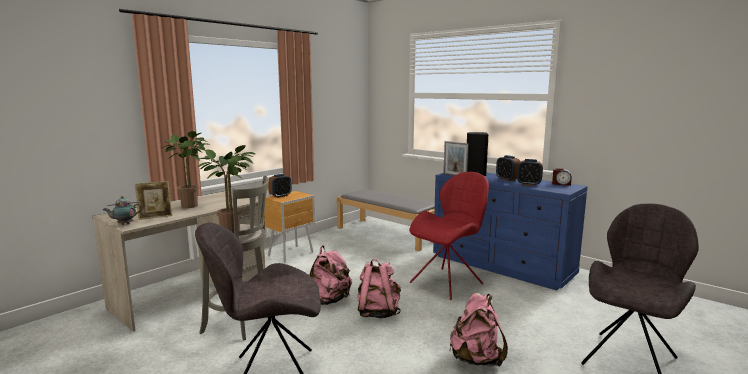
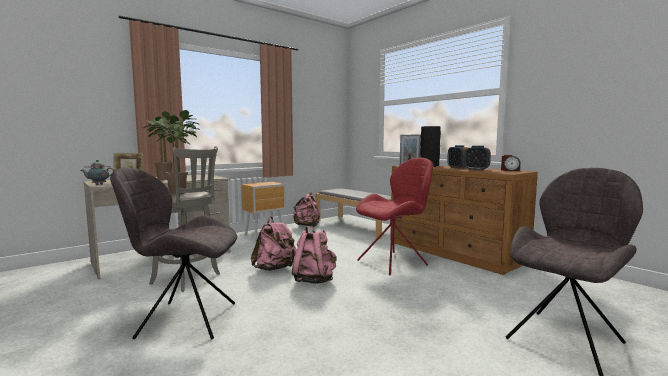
camera: 10 degrees right, 5 degrees down
alarm clock [268,174,292,198] -> none
blue dresser [433,173,588,290] -> brown dresser [390,166,538,275]
pink backpack [449,293,508,367] -> pink backpack moved to [293,192,320,227]

